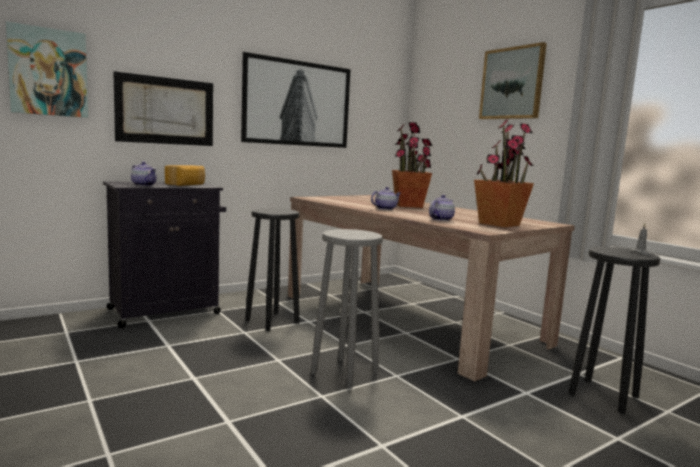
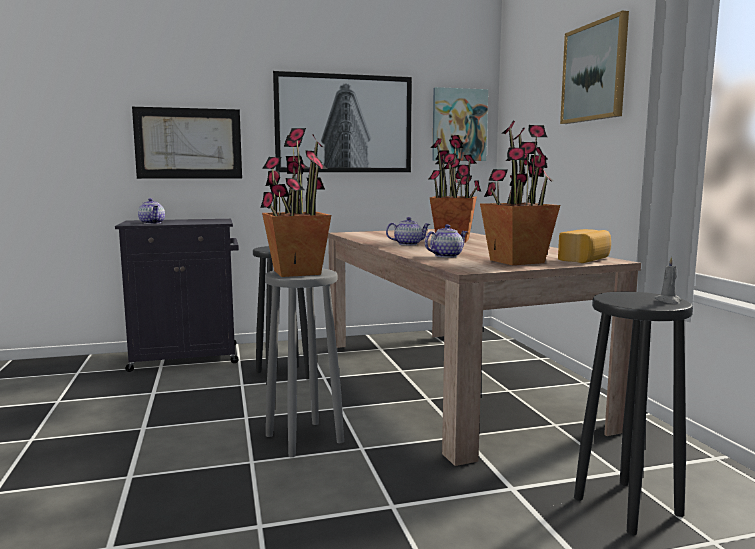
camera: 20 degrees right, 0 degrees up
picture [6,21,88,118] -> picture moved to [432,87,488,161]
bread [165,165,205,186] -> bread moved to [558,229,611,263]
none -> potted plant [261,128,331,277]

